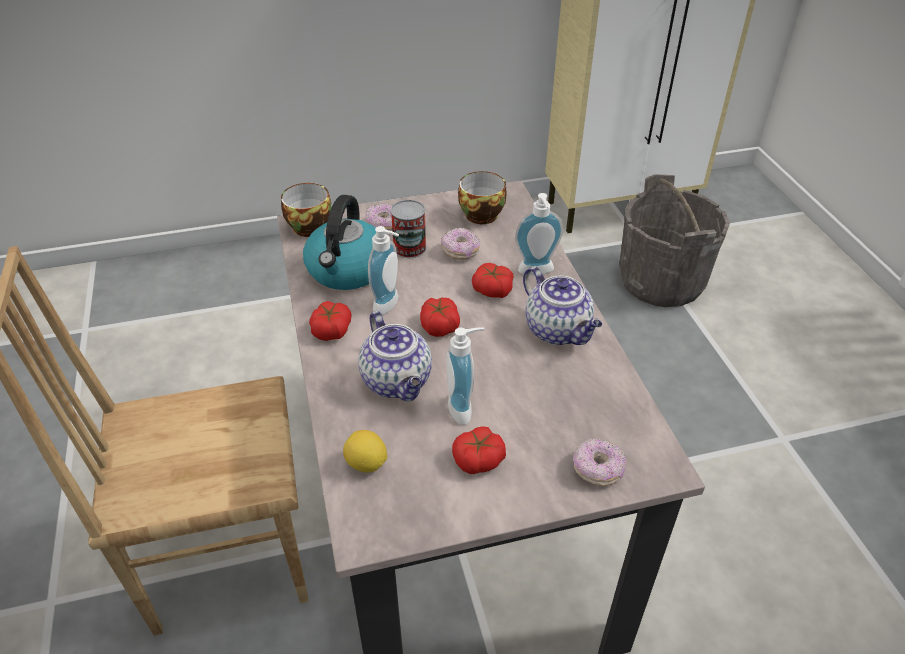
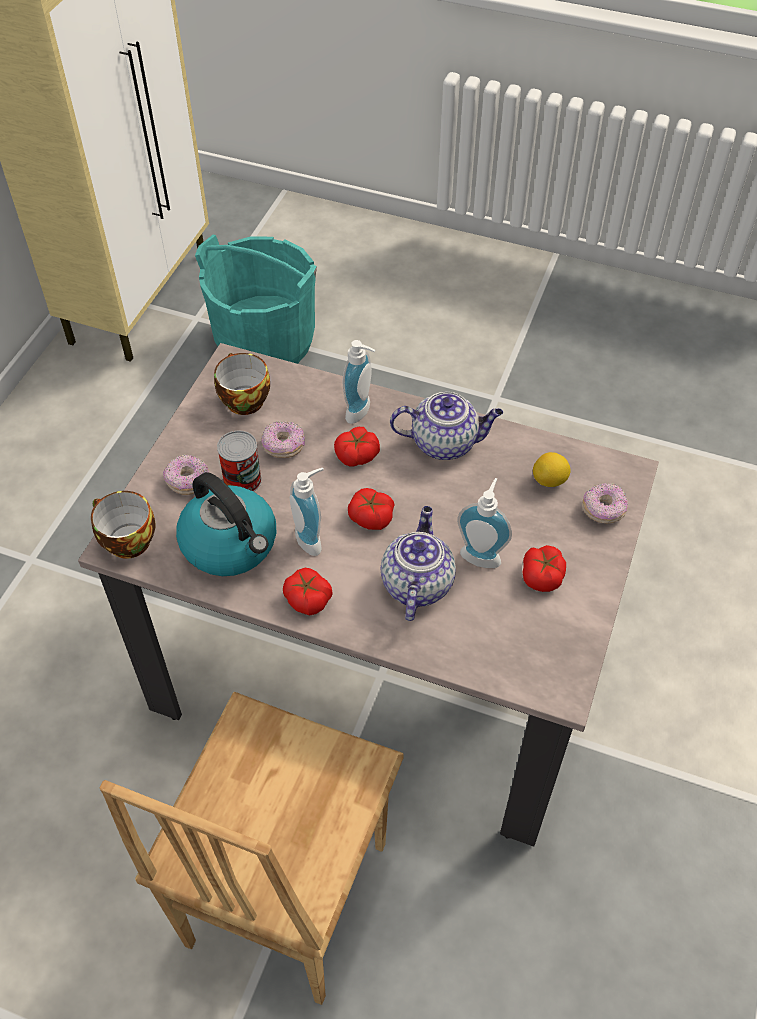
camera: 55 degrees left, 10 degrees up
lemon [343,430,387,473] -> lemon moved to [533,452,570,487]
teapot [358,311,432,401] -> teapot turned 90 degrees counterclockwise [381,506,456,621]
grey bucket [619,174,730,307] -> turquoise bucket [195,235,317,364]

